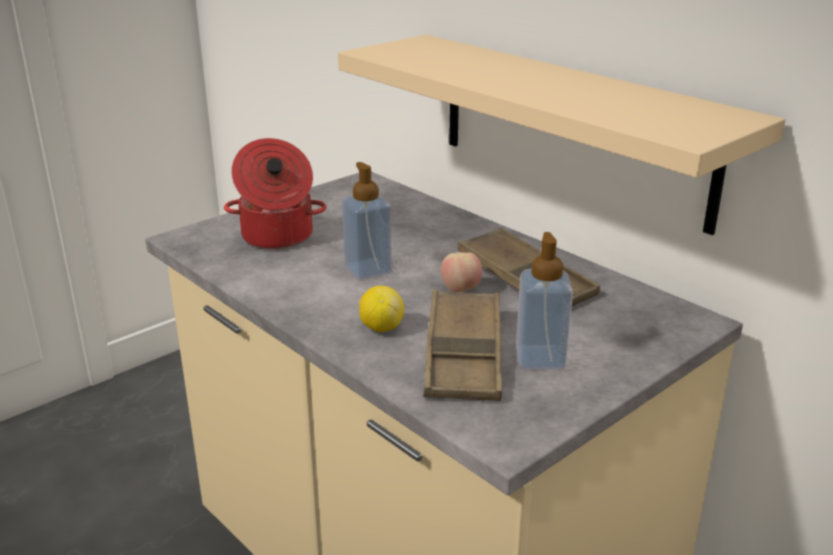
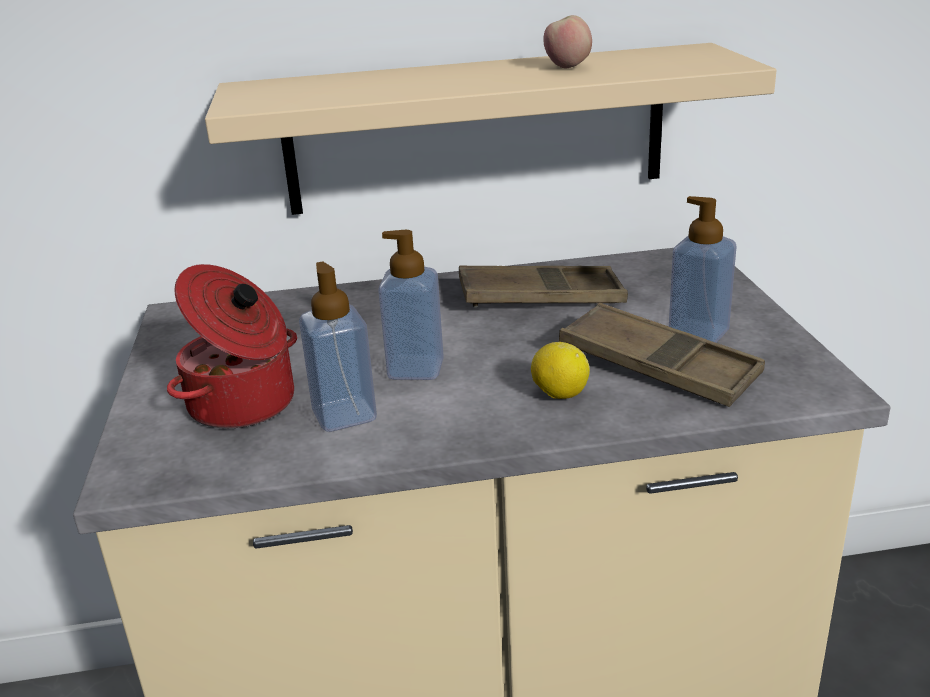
camera: 55 degrees left, 0 degrees up
apple [441,252,482,292] -> apple moved to [544,15,592,68]
none -> soap dispenser [299,262,377,432]

